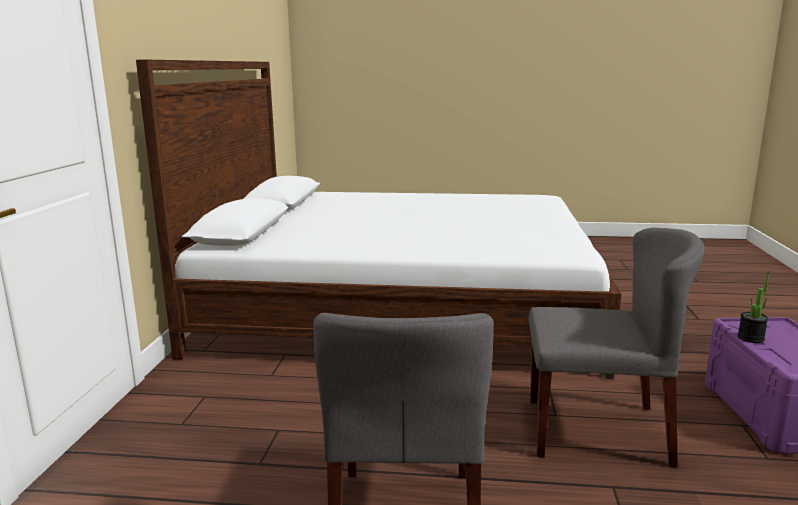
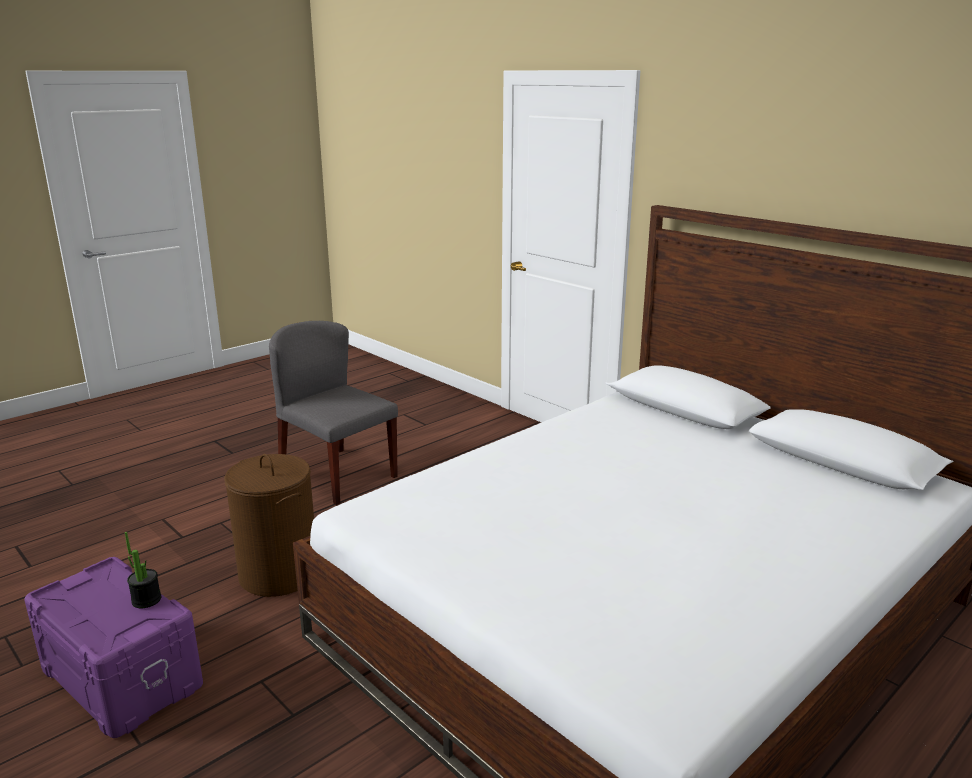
camera: 130 degrees right, 5 degrees up
grey chair [529,228,705,468] -> brown laundry basket [224,454,314,597]

